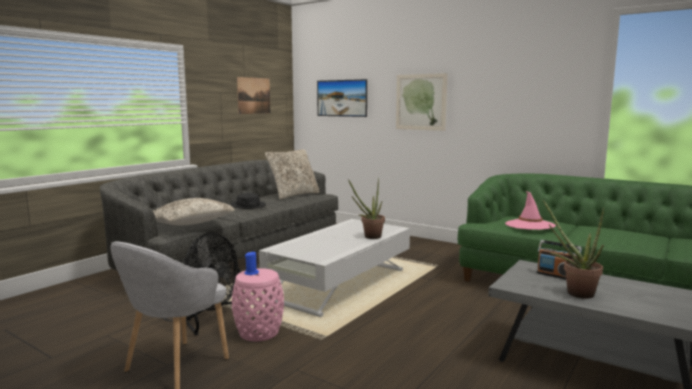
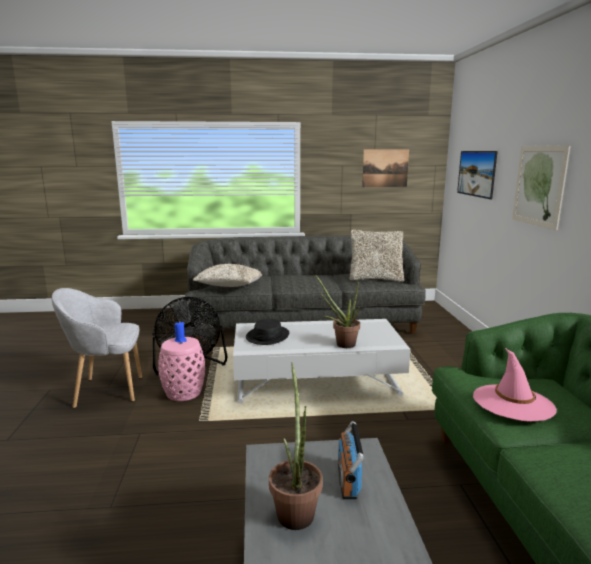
camera: 50 degrees right, 5 degrees up
black hat [231,193,266,209] -> black hat moved to [246,319,289,345]

